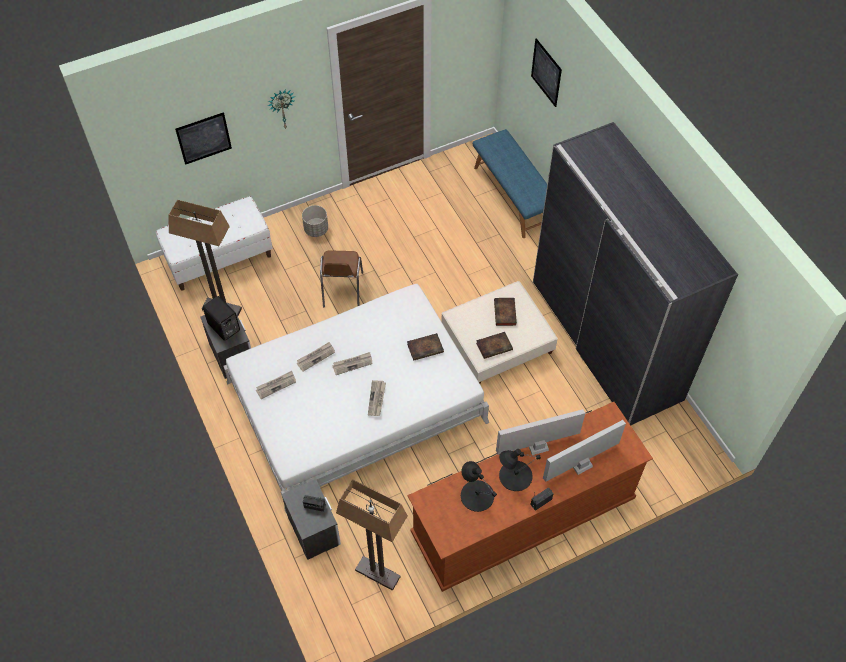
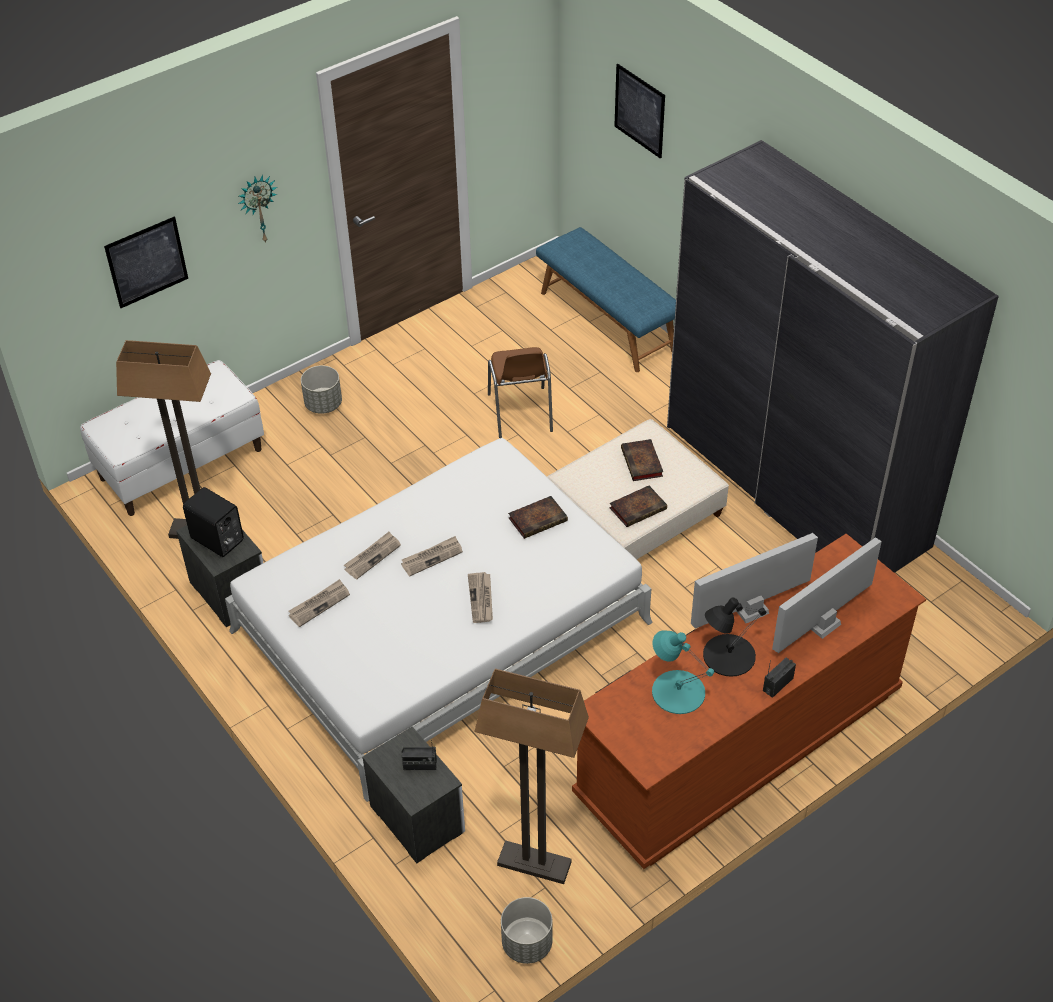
camera: 10 degrees left, 10 degrees down
brown chair [320,250,363,307] -> brown chair moved to [488,347,553,438]
black table lamp [461,461,497,512] -> turquoise table lamp [652,630,714,714]
none -> grey planter [501,897,553,964]

